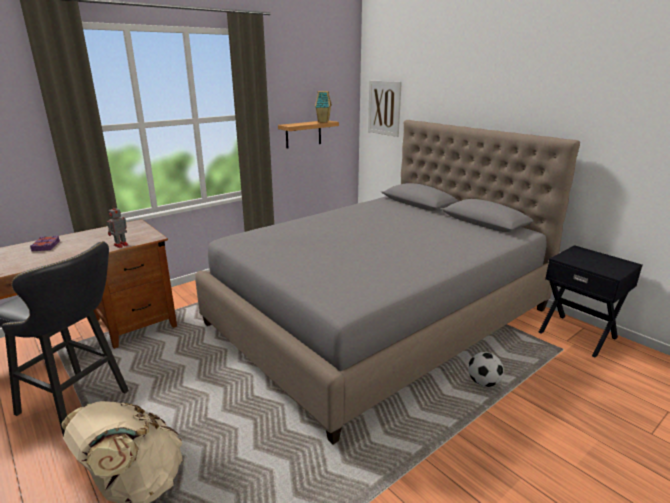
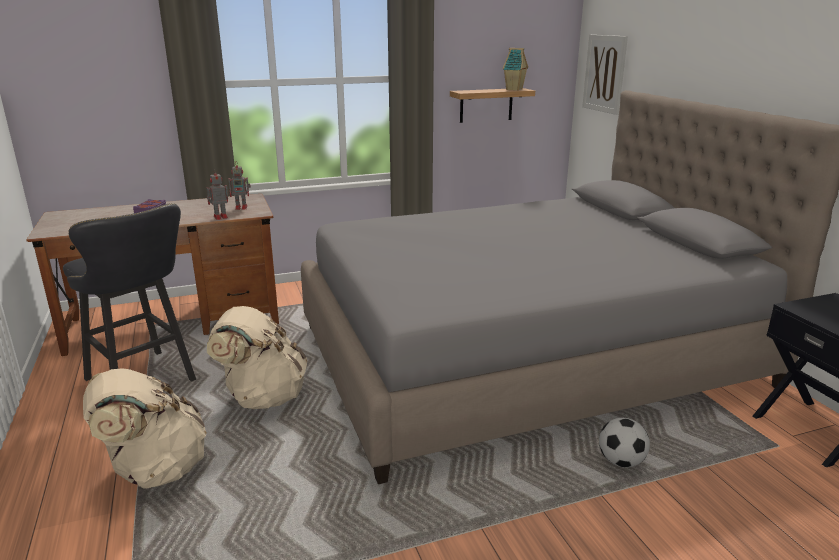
camera: 20 degrees right, 0 degrees up
none -> beige backpack [207,306,307,409]
none -> toy robot [228,162,251,210]

